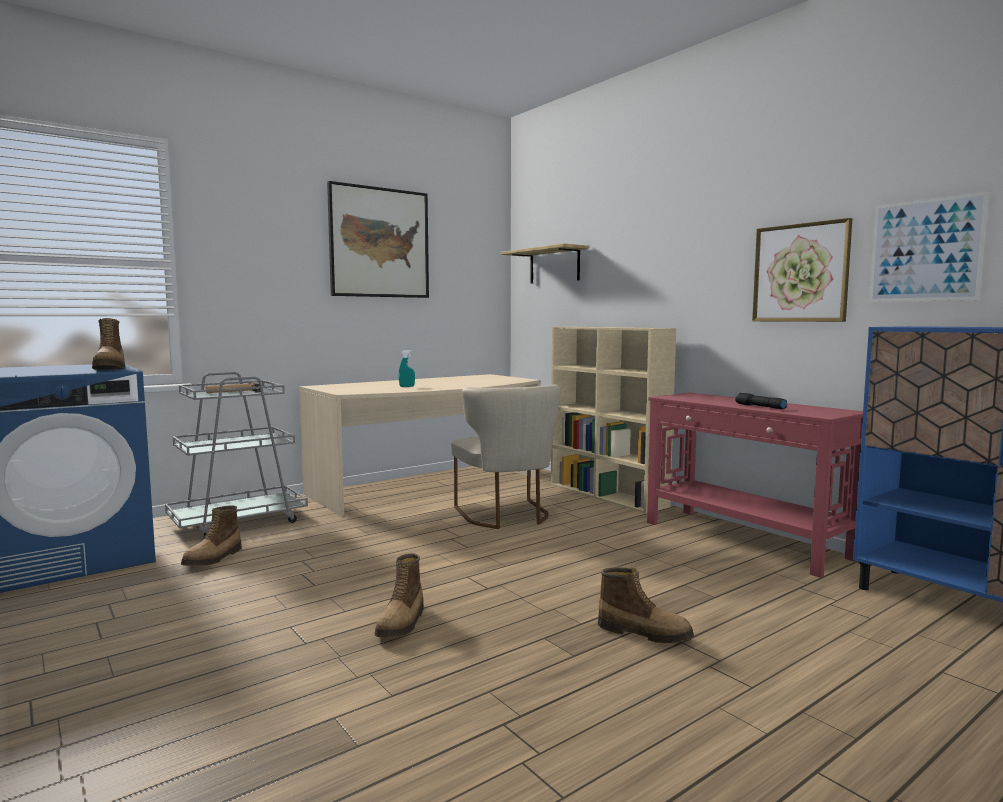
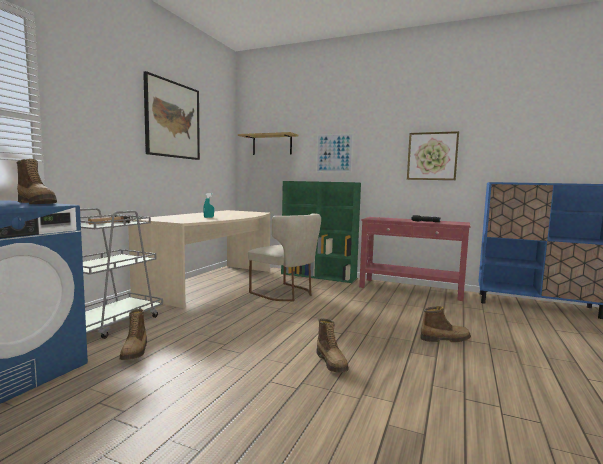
camera: 30 degrees left, 0 degrees up
beige bookcase [551,327,676,514] -> green bookcase [281,181,361,283]
picture [869,191,989,302] -> picture moved to [316,133,354,173]

